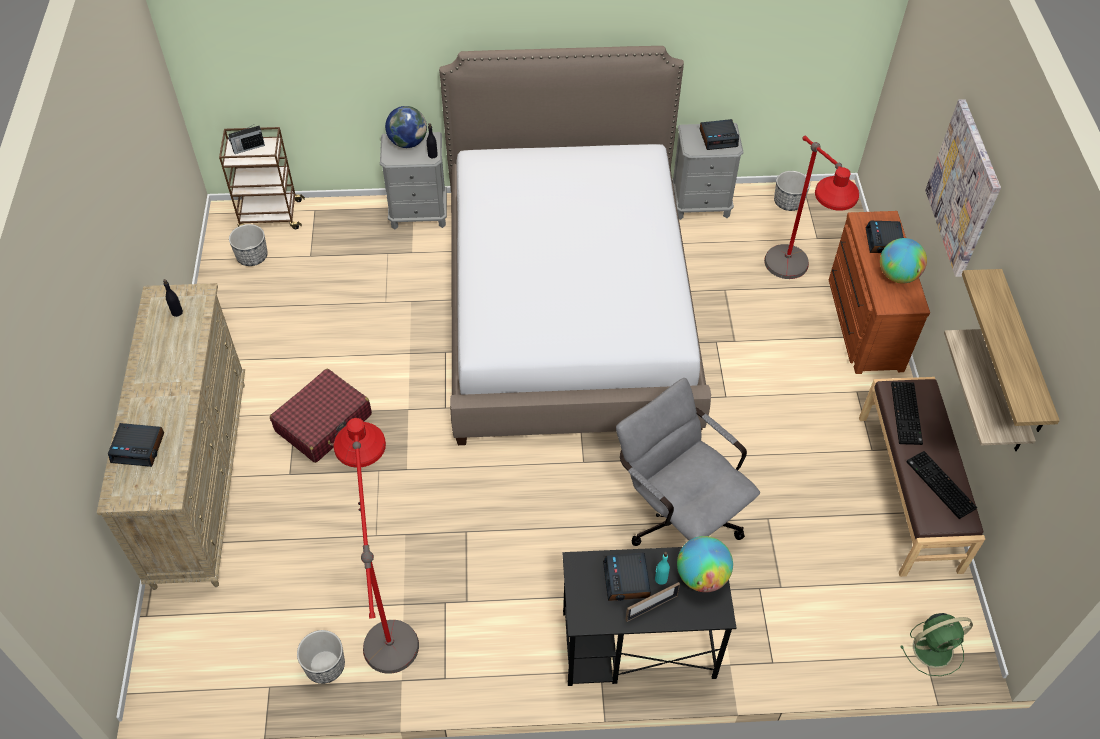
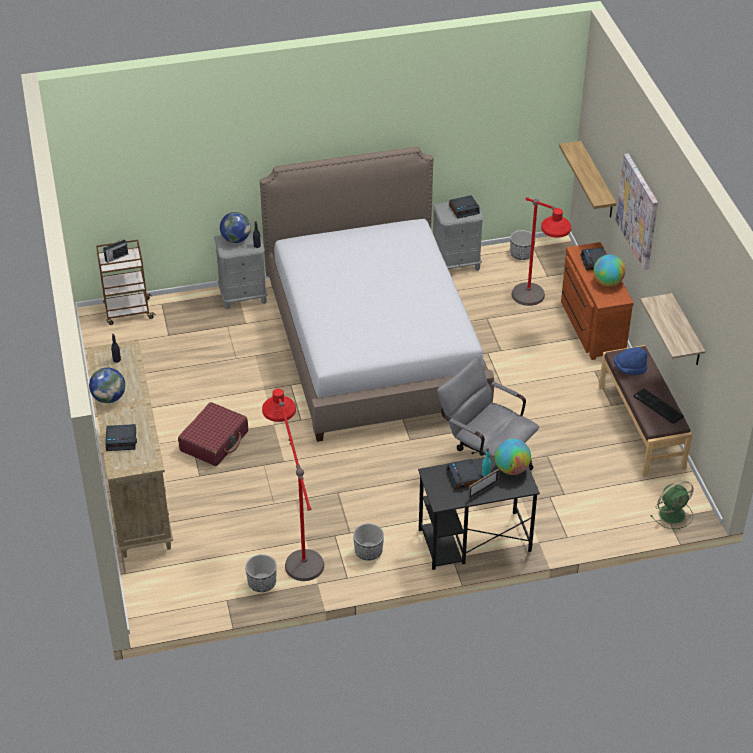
camera: 10 degrees left, 10 degrees down
planter [229,224,268,266] -> planter moved to [353,523,384,560]
keyboard [891,382,923,445] -> blue hat [614,347,647,375]
shelf [962,269,1060,432] -> shelf moved to [559,141,617,218]
none -> globe [89,368,125,403]

